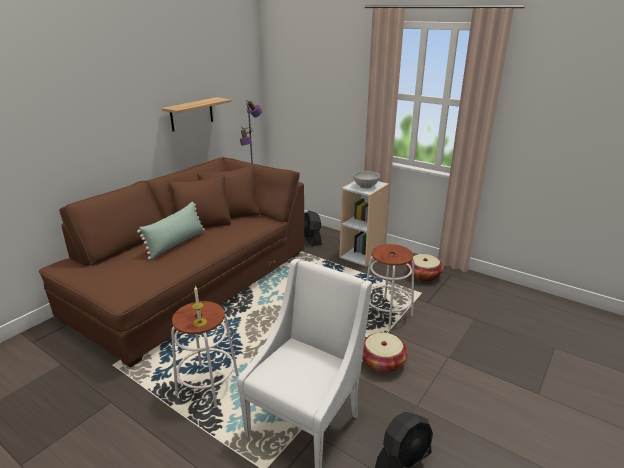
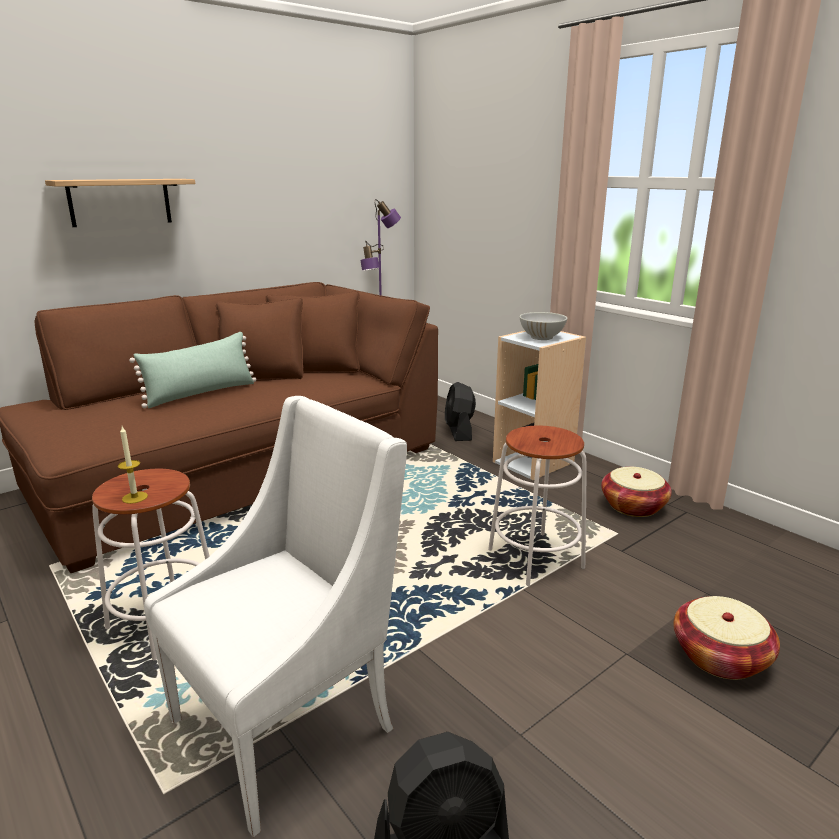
camera: 15 degrees right, 5 degrees down
shelf [162,97,231,131] -> shelf moved to [45,179,195,227]
basket [362,332,408,373] -> basket moved to [673,596,780,680]

